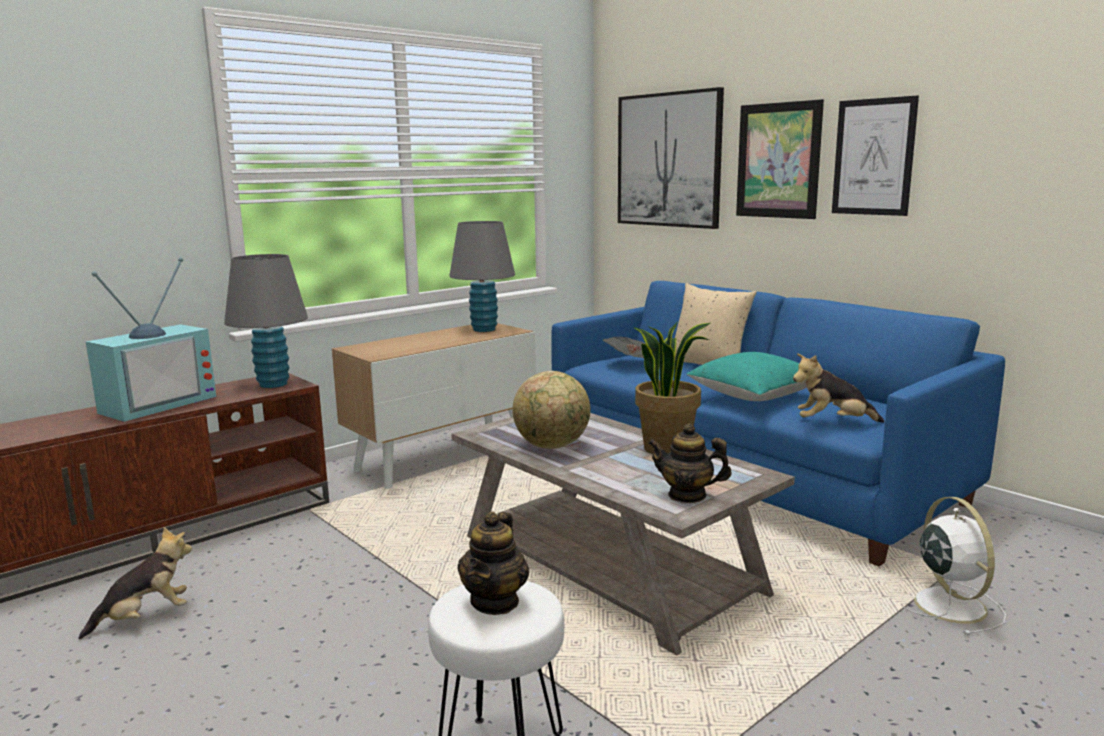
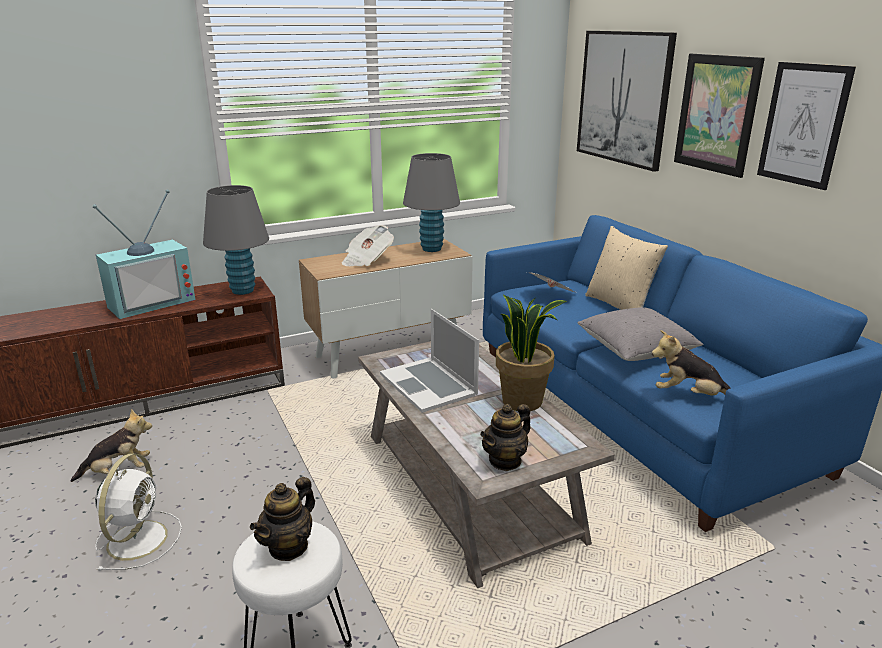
camera: 15 degrees right, 10 degrees up
globe [513,371,590,449] -> laptop [380,309,479,413]
teapot [648,423,732,503] -> teapot turned 75 degrees counterclockwise [480,404,531,471]
turquoise pillow [687,352,807,401] -> grey pillow [577,307,703,361]
white fan [904,497,1006,636] -> white fan moved to [95,454,182,571]
none -> newspaper [342,225,394,266]

